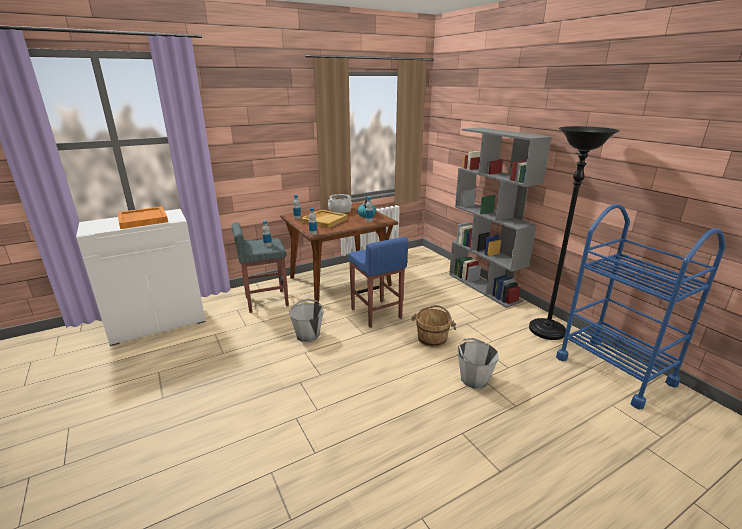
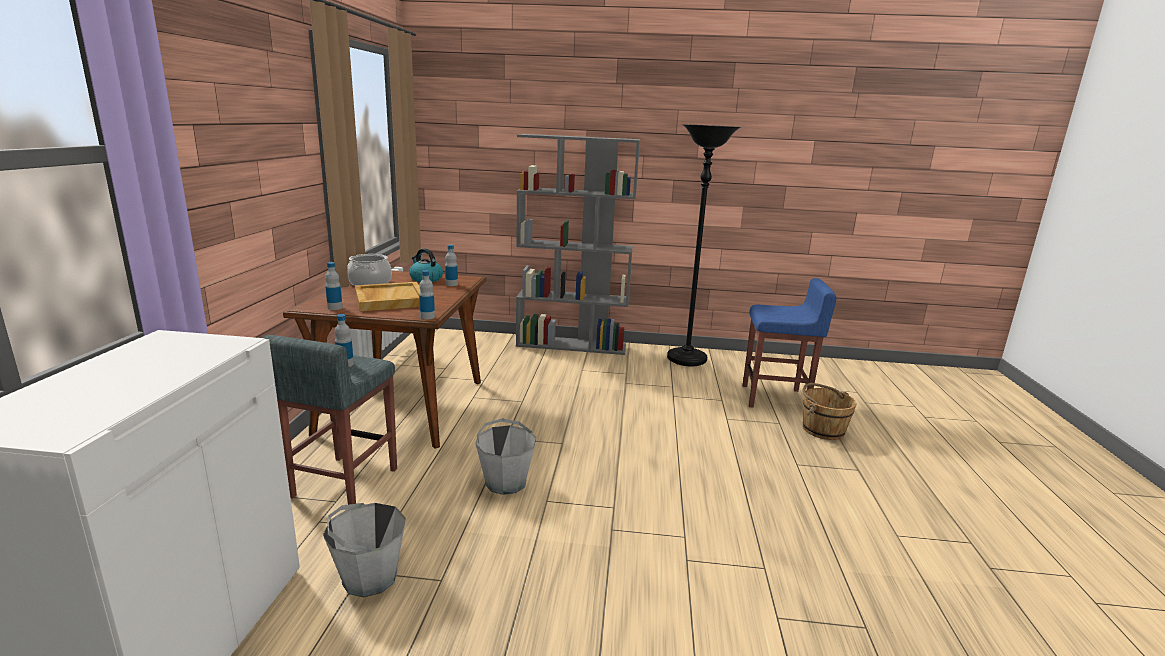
camera: 55 degrees left, 5 degrees down
orange tray [118,206,168,229] -> none
blue stool [348,237,409,328] -> blue stool moved to [743,278,837,407]
brown bucket [411,305,456,347] -> brown bucket moved to [802,383,856,440]
grey bucket [458,338,498,389] -> grey bucket moved to [323,503,406,597]
blue cart [556,204,726,410] -> none

